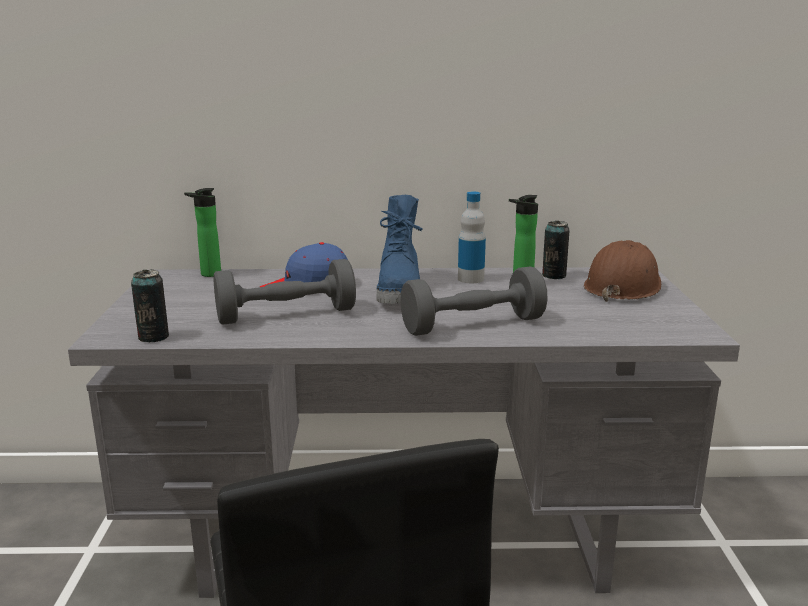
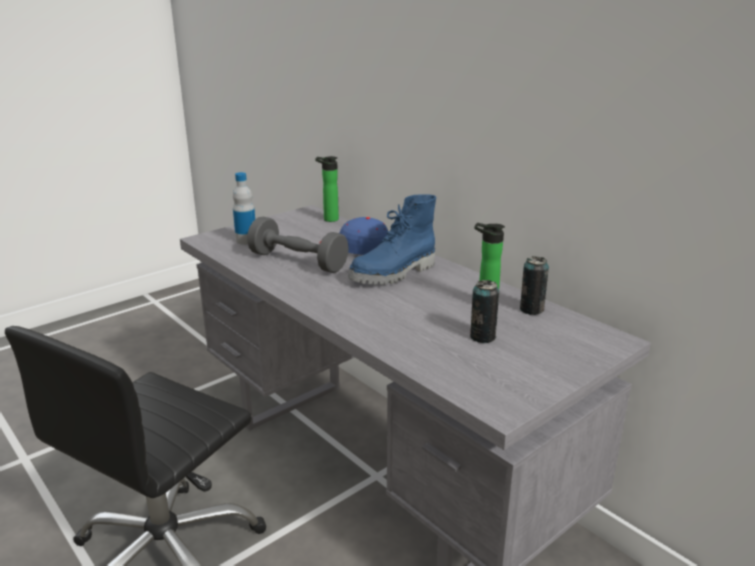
camera: 50 degrees right, 5 degrees up
can [131,269,169,342] -> can moved to [470,280,500,343]
grey dumbbell [400,267,548,336] -> none
bottle [458,191,486,283] -> bottle moved to [233,172,255,245]
brown hard hat [584,240,661,302] -> none

